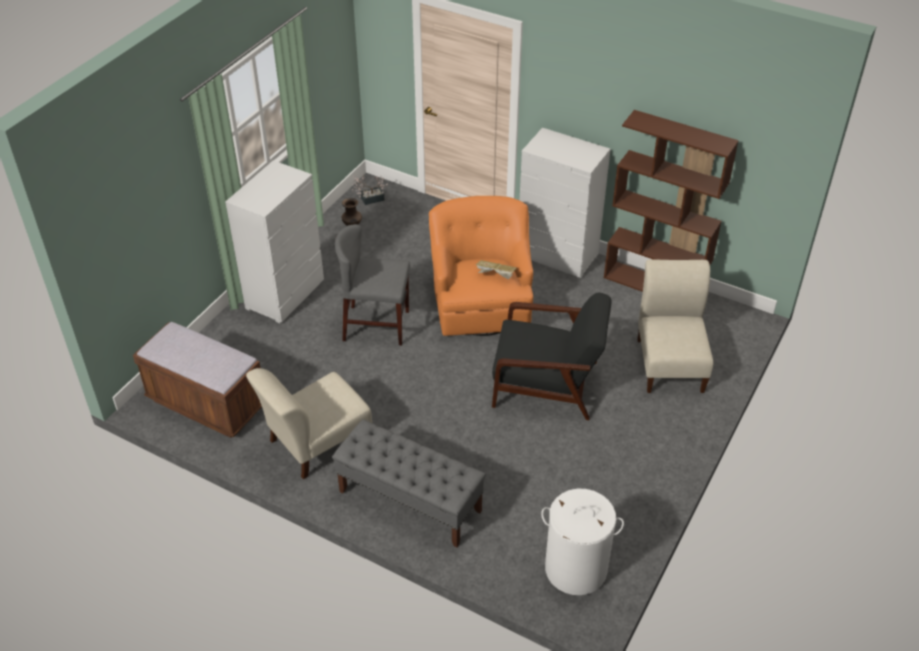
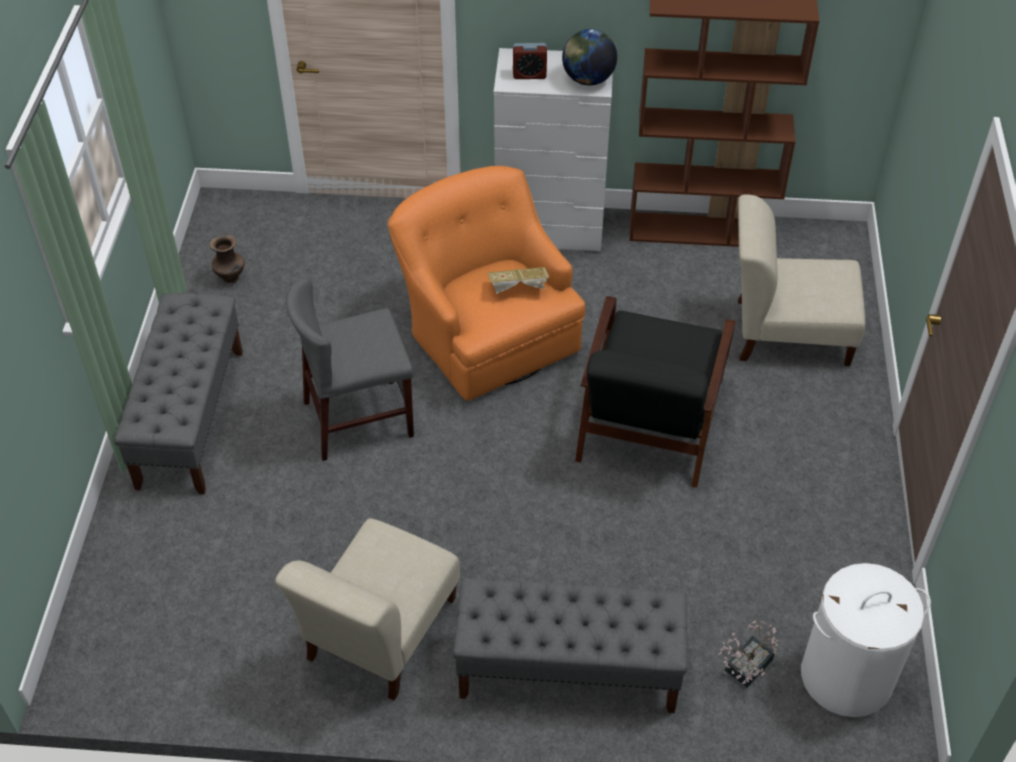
camera: 25 degrees left, 5 degrees up
brown bench [133,322,262,438] -> none
white dresser [225,160,324,323] -> grey bench [114,293,243,494]
potted plant [352,174,388,205] -> potted plant moved to [718,621,778,687]
black armchair [492,292,612,420] -> black armchair turned 120 degrees clockwise [575,296,736,488]
beige chair [637,259,713,393] -> beige chair turned 60 degrees counterclockwise [738,194,865,366]
none -> alarm clock [513,43,547,79]
none -> globe [562,29,617,85]

